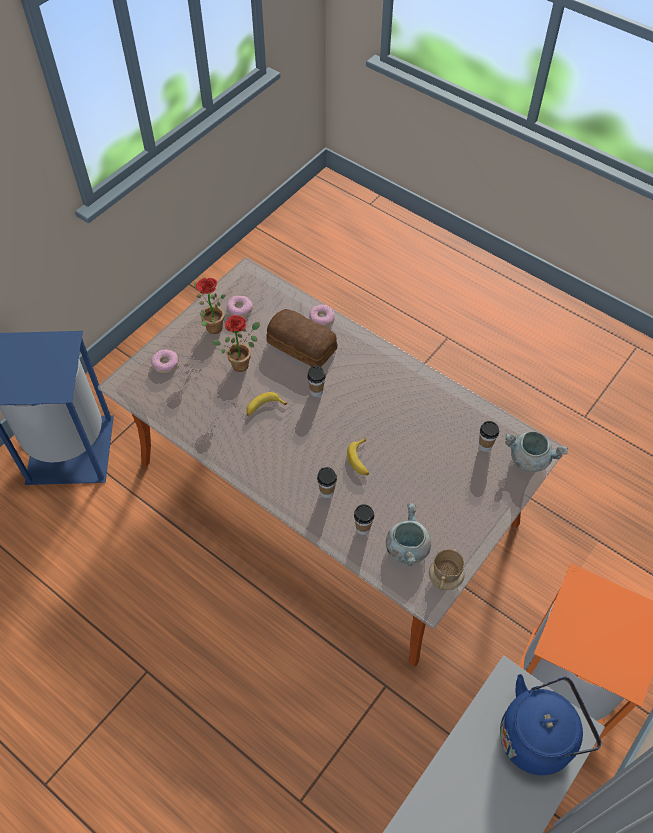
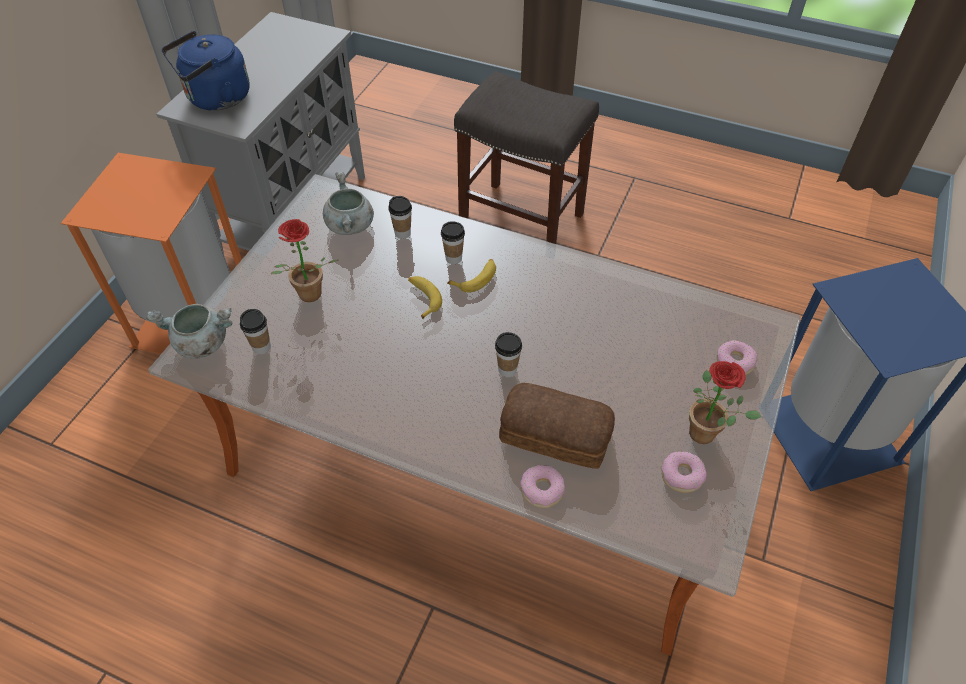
camera: 165 degrees right, 5 degrees down
potted plant [212,315,260,372] -> potted plant moved to [271,219,338,302]
banana [246,392,287,416] -> banana moved to [447,259,496,292]
beige mug [429,549,465,590] -> none
none -> grey stool [454,71,599,244]

